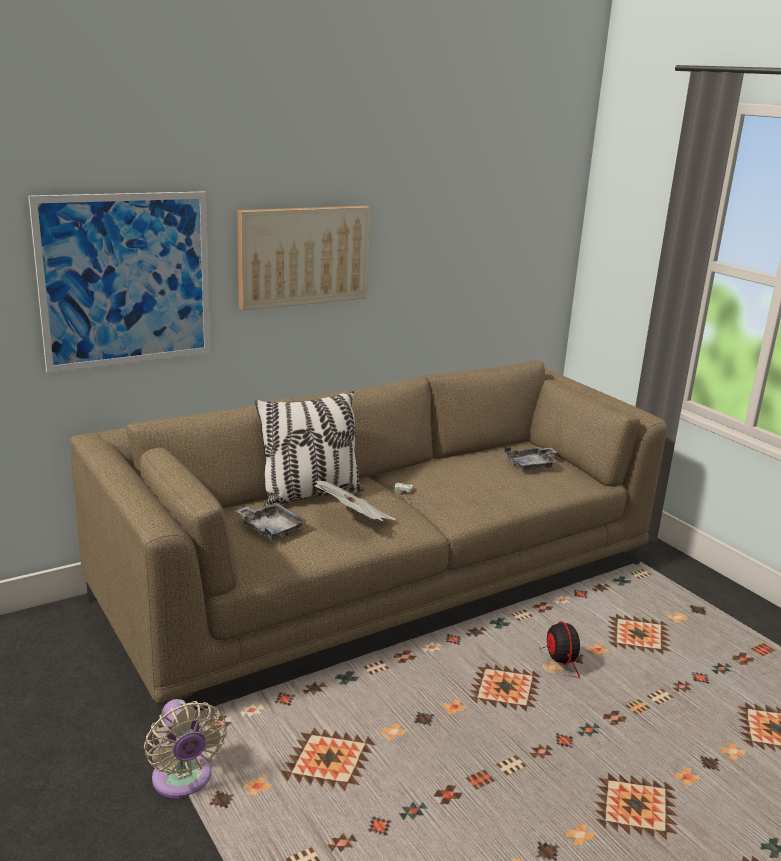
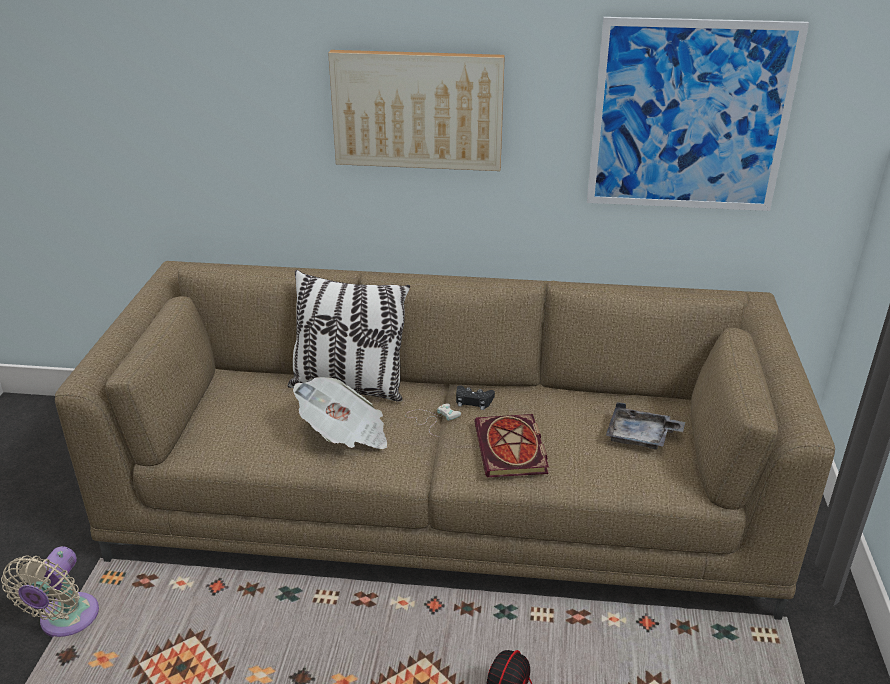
camera: 40 degrees right, 10 degrees up
picture [28,191,210,373] -> picture moved to [587,17,809,211]
grey tray [235,503,307,541] -> none
none -> black game controller [456,385,495,410]
none -> book [474,414,549,477]

